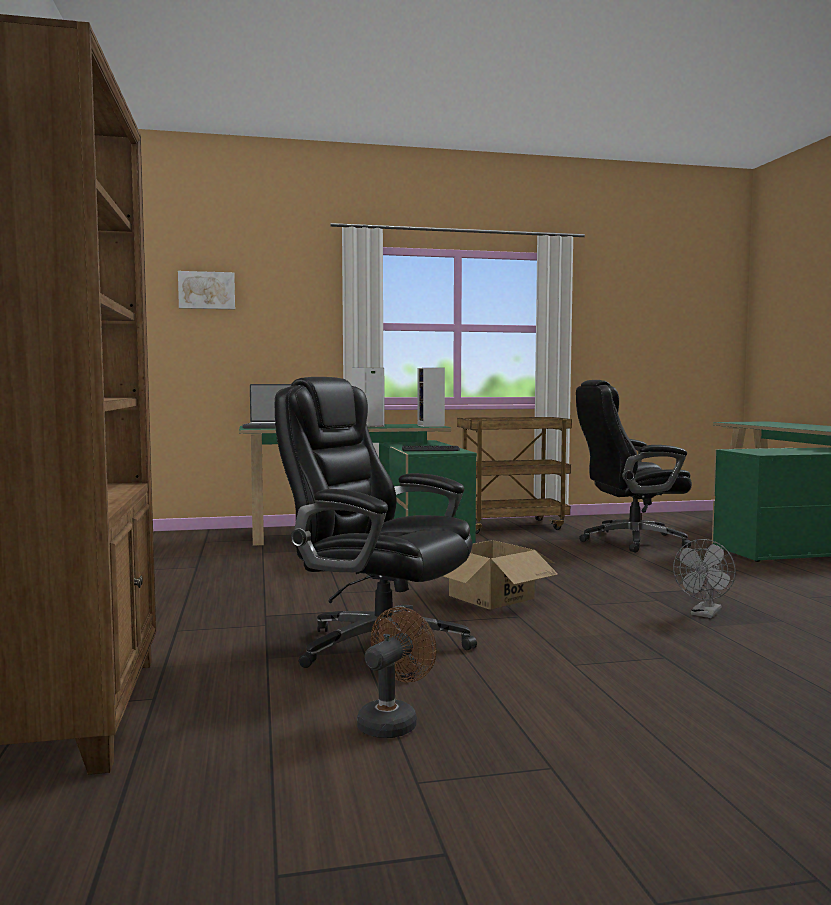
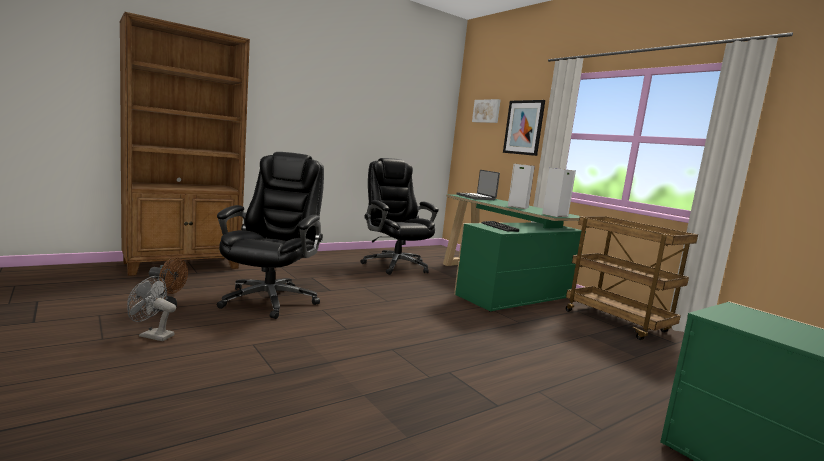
camera: 65 degrees right, 5 degrees up
cardboard box [443,540,558,610] -> none
black office chair [576,380,692,553] -> black office chair moved to [361,158,439,275]
grey fan [673,539,736,618] -> grey fan moved to [127,276,176,341]
none -> picture [503,100,545,156]

